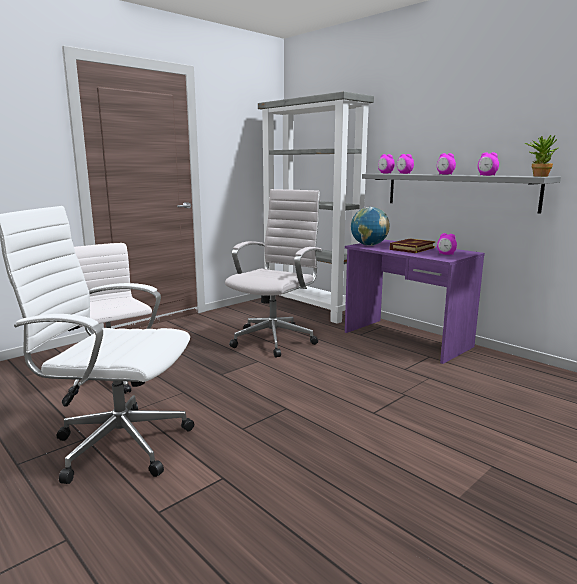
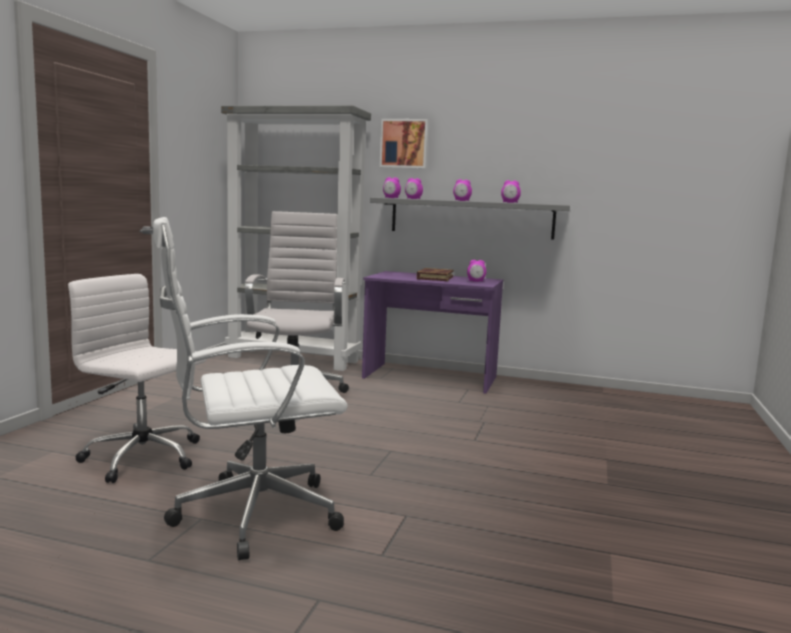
camera: 30 degrees left, 5 degrees down
globe [351,207,390,246] -> none
potted plant [525,135,559,177] -> none
none -> picture [379,119,429,169]

